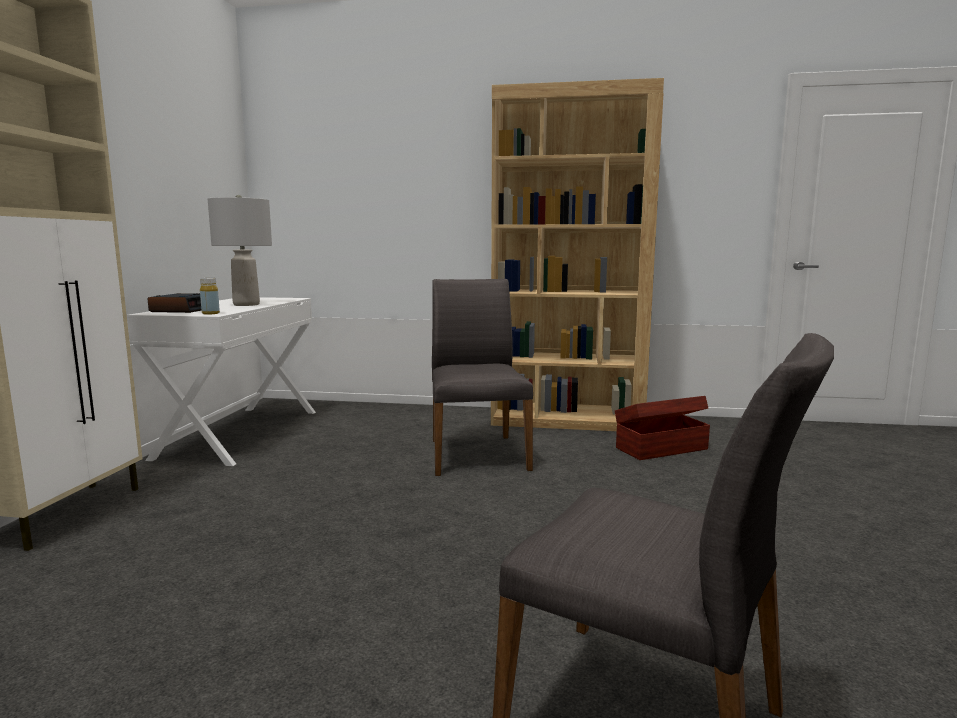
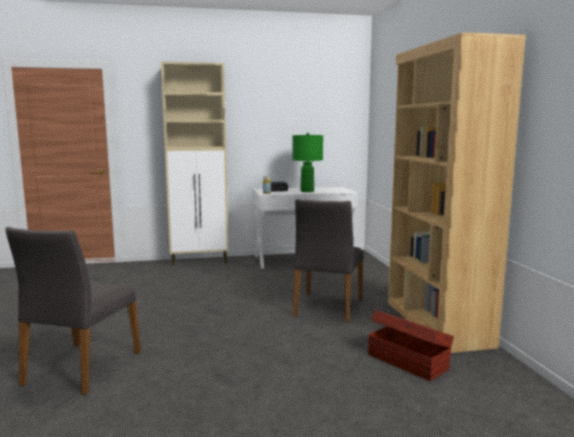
camera: 70 degrees right, 0 degrees up
grey table lamp [208,195,272,306] -> green table lamp [292,133,323,192]
grey chair [432,279,533,476] -> grey chair turned 135 degrees clockwise [293,199,363,323]

